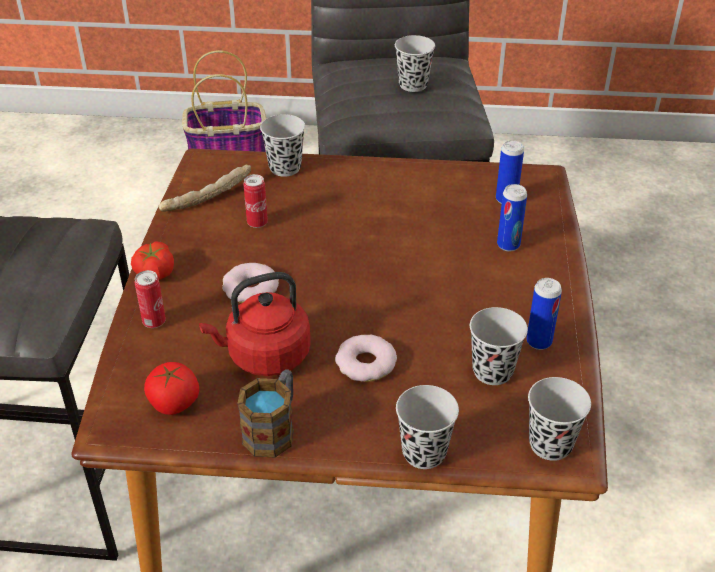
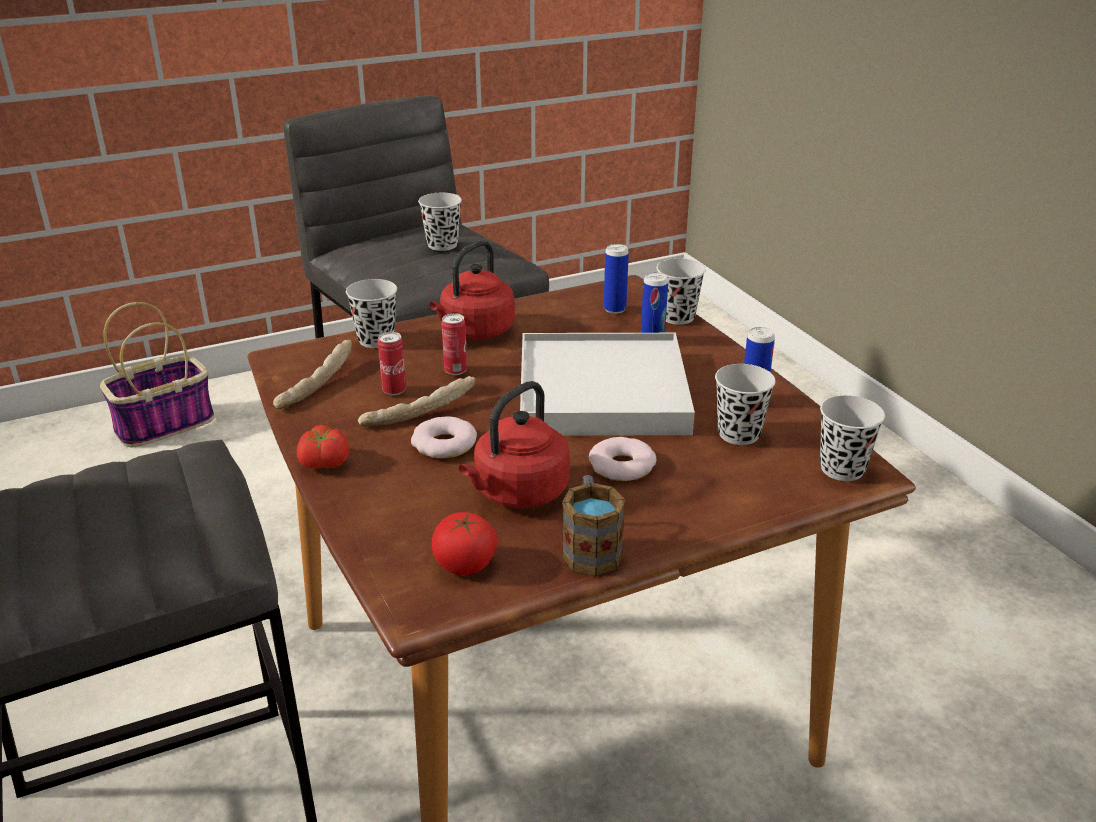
camera: 30 degrees left, 10 degrees down
can [135,270,166,328] -> can moved to [441,313,467,375]
black cup [396,385,459,469] -> black cup moved to [656,258,706,325]
none -> bread [358,376,475,427]
none -> red kettle [429,240,515,340]
none -> white tray [520,333,695,436]

